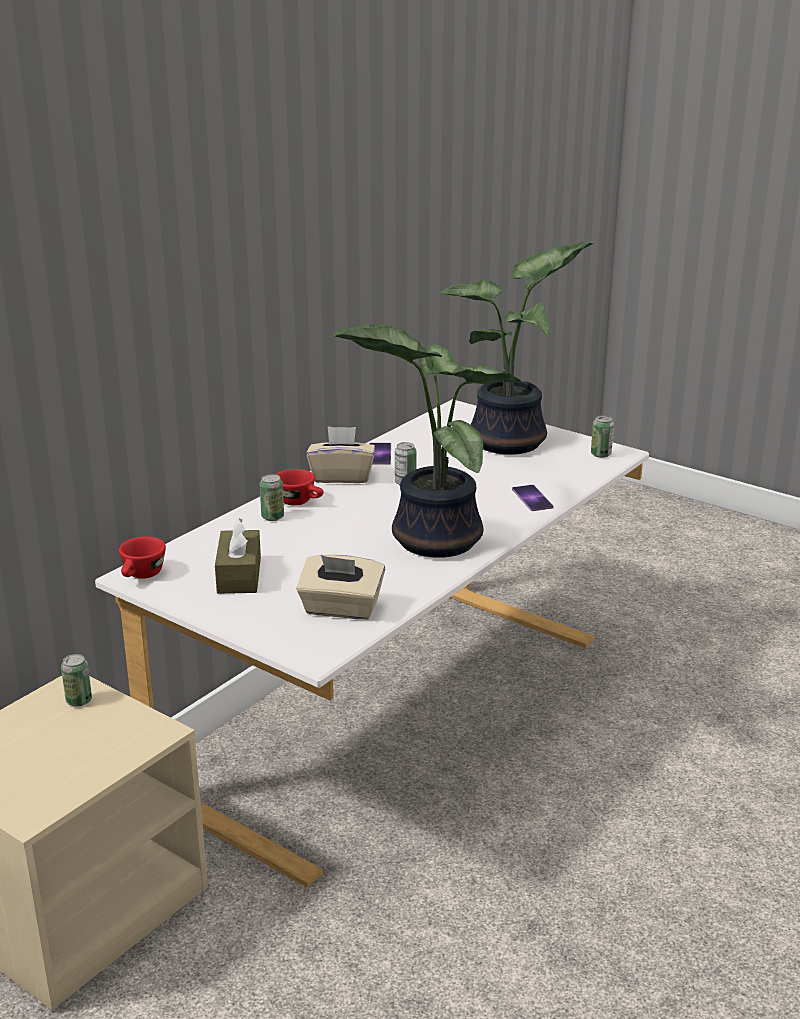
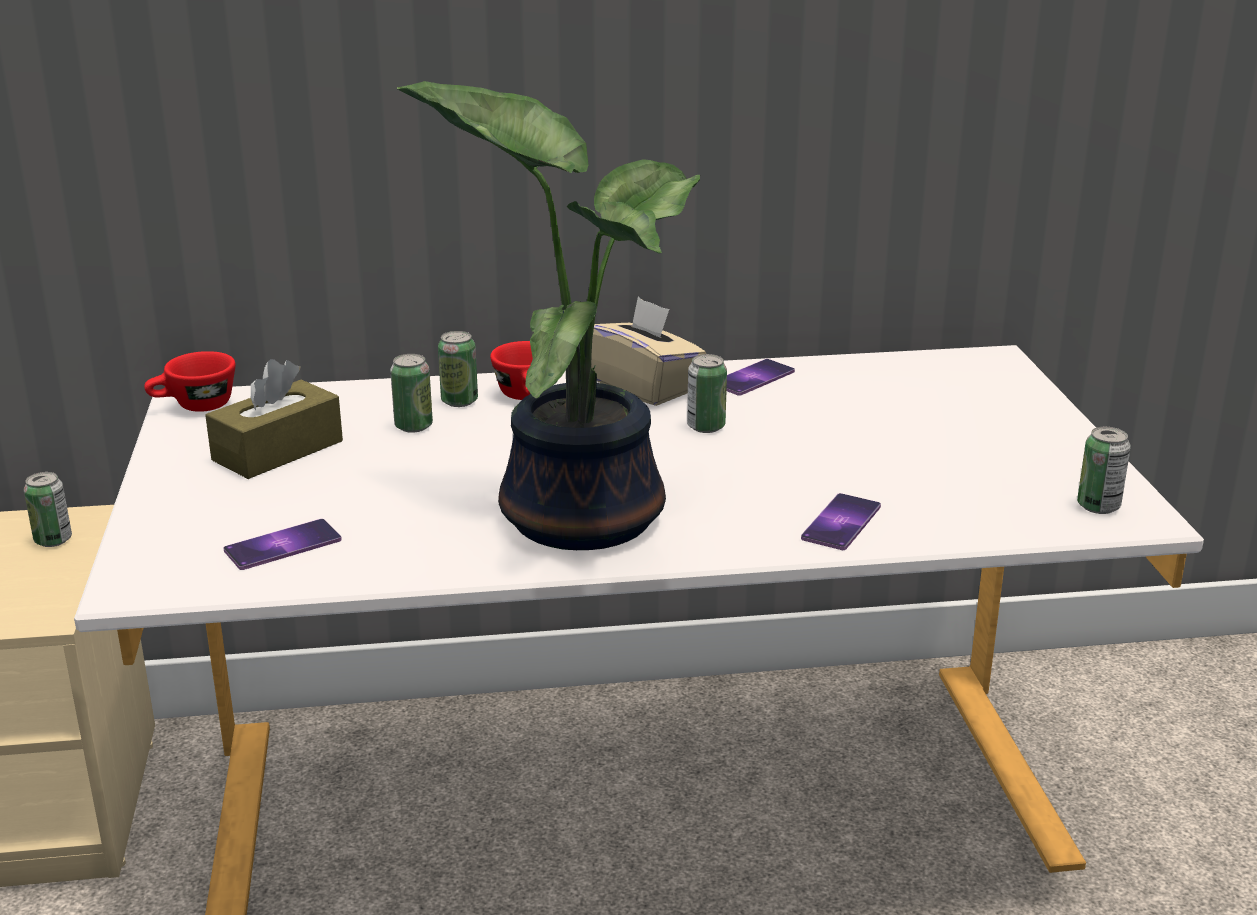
camera: 45 degrees right, 0 degrees up
beige tissue box [296,554,385,620] -> phone [224,519,342,570]
potted plant [440,241,594,455] -> none
none -> can [390,354,433,433]

